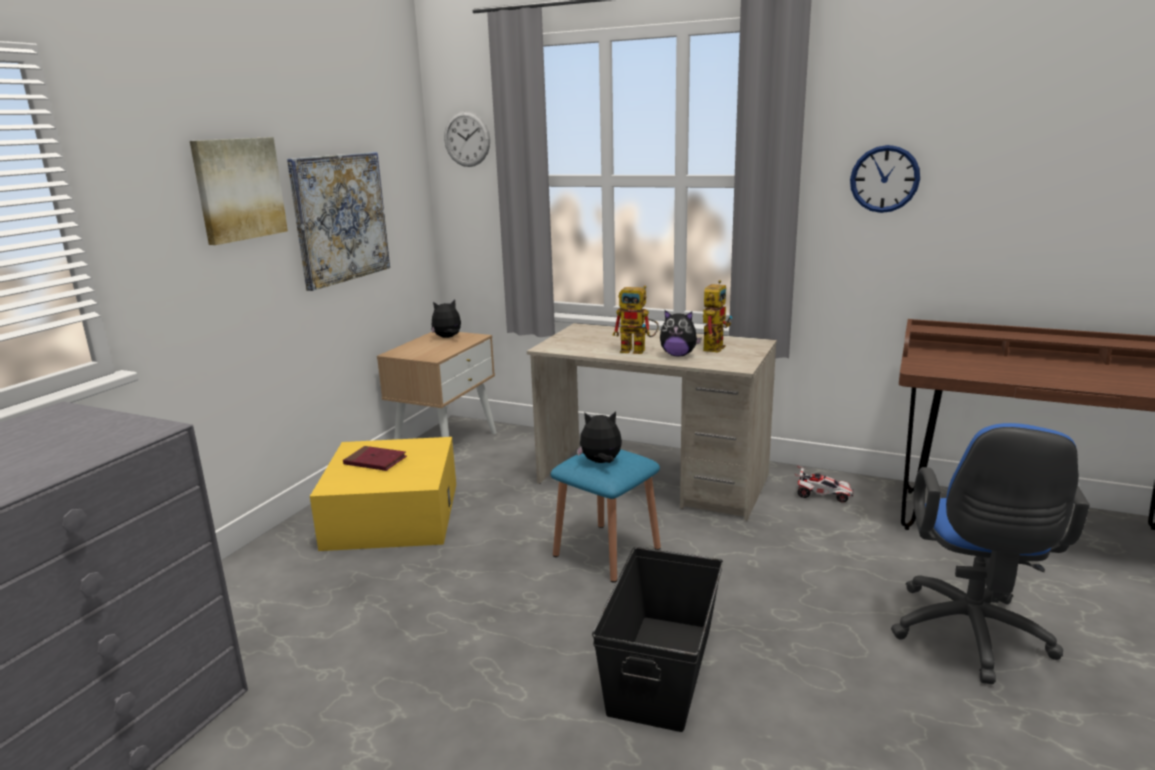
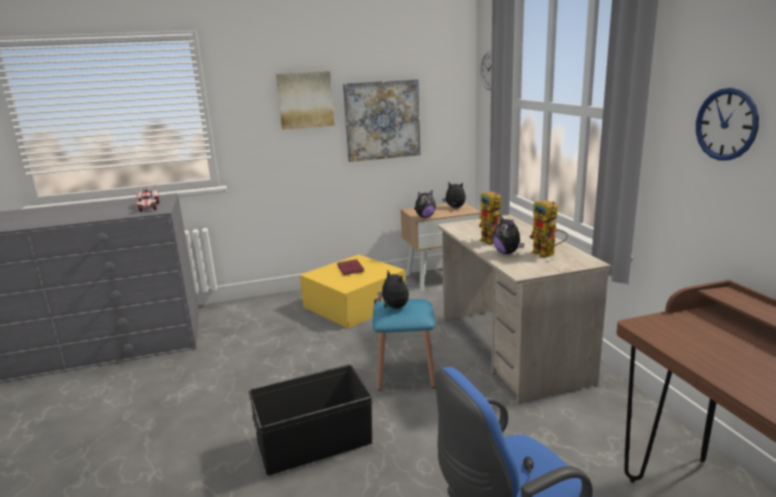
camera: 50 degrees right, 0 degrees up
toy robot [703,280,732,353] -> toy robot turned 75 degrees clockwise [529,200,568,258]
toy car [795,465,854,502] -> toy car moved to [136,187,160,212]
none -> plush toy [414,190,436,218]

